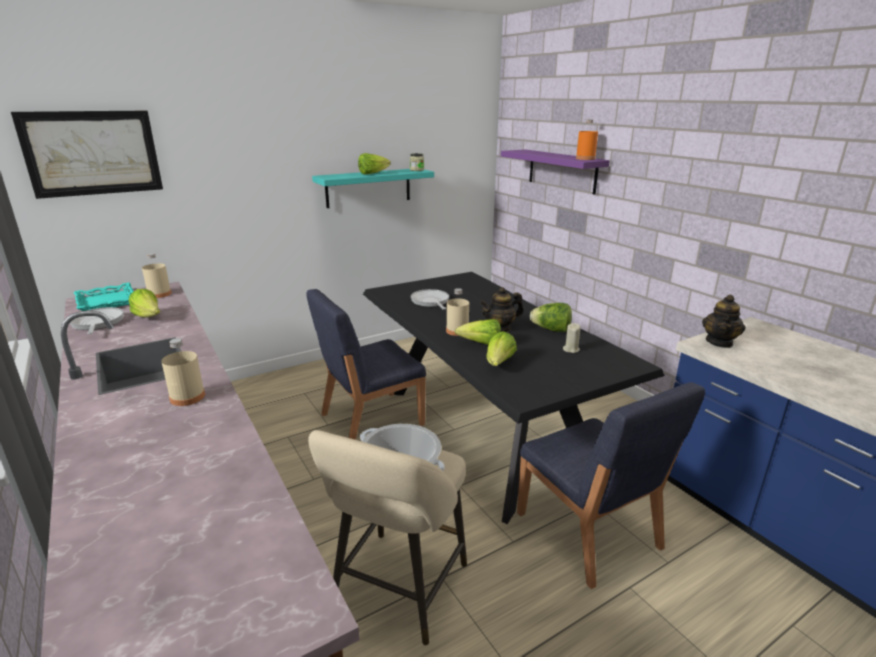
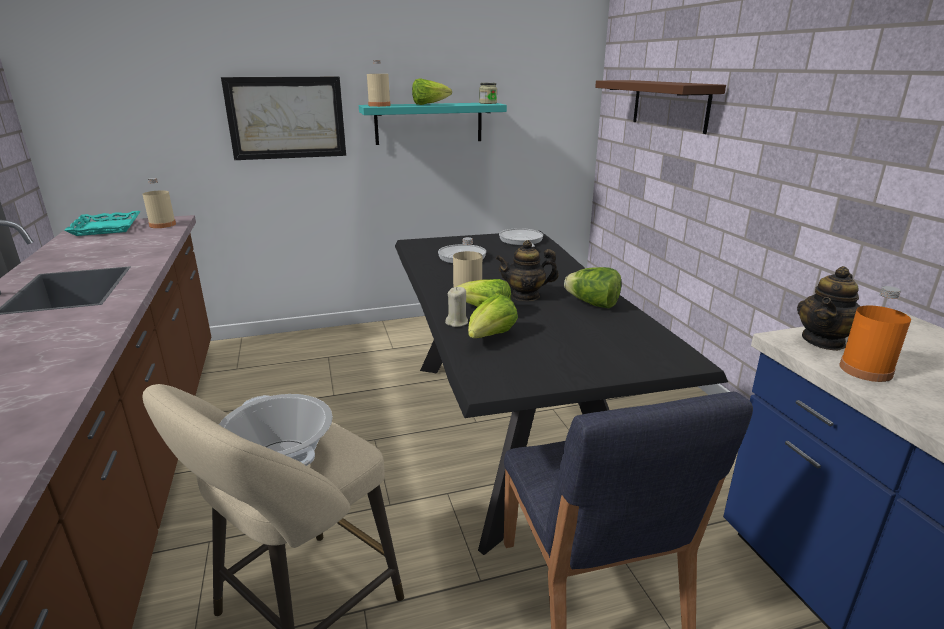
camera: 15 degrees right, 0 degrees up
picture [11,111,163,199] -> picture moved to [221,77,346,160]
frying pan [70,307,124,334] -> frying pan moved to [499,228,543,247]
lettuce [128,289,160,318] -> none
beige bottle [161,338,205,406] -> beige bottle moved to [367,60,391,107]
blue chair [306,289,426,440] -> none
purple shelf [501,149,610,195] -> brown shelf [595,80,726,134]
beige candle [563,323,581,353] -> beige candle moved to [445,287,468,327]
orange bottle [576,119,598,160] -> orange bottle moved to [839,286,911,382]

